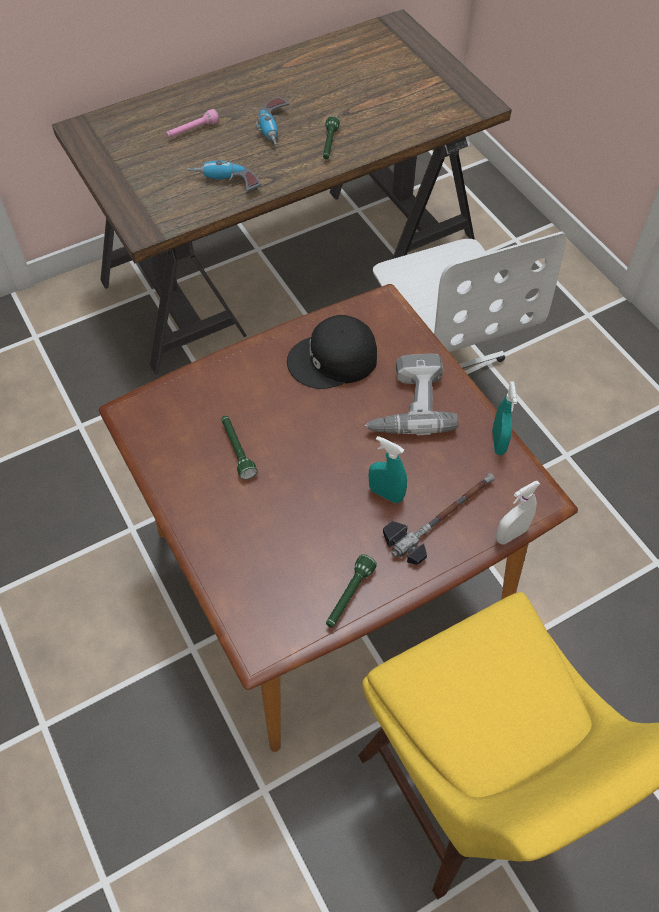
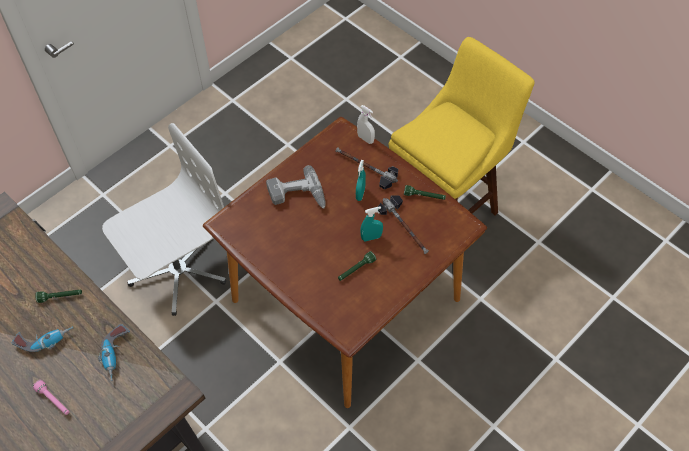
camera: 105 degrees left, 0 degrees up
black cap [287,315,377,389] -> none
turquoise spray bottle [492,381,517,455] -> turquoise spray bottle moved to [360,206,383,241]
none -> hammer [378,196,429,254]

